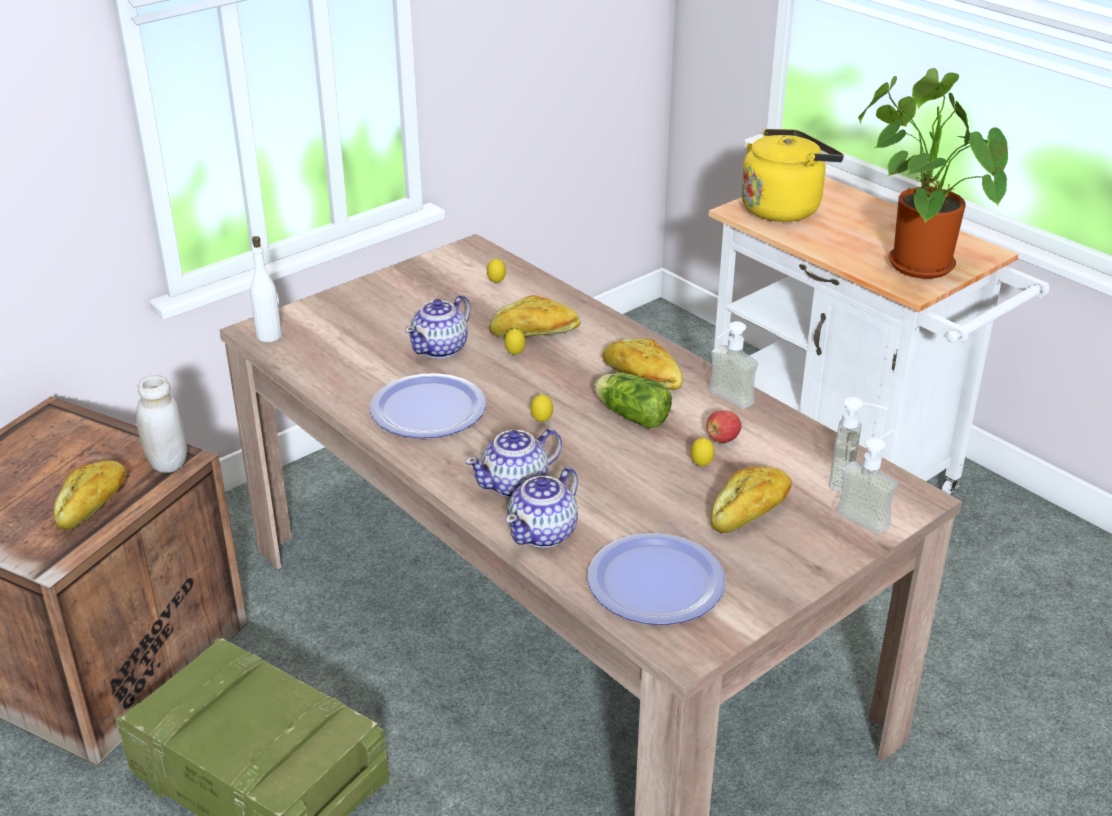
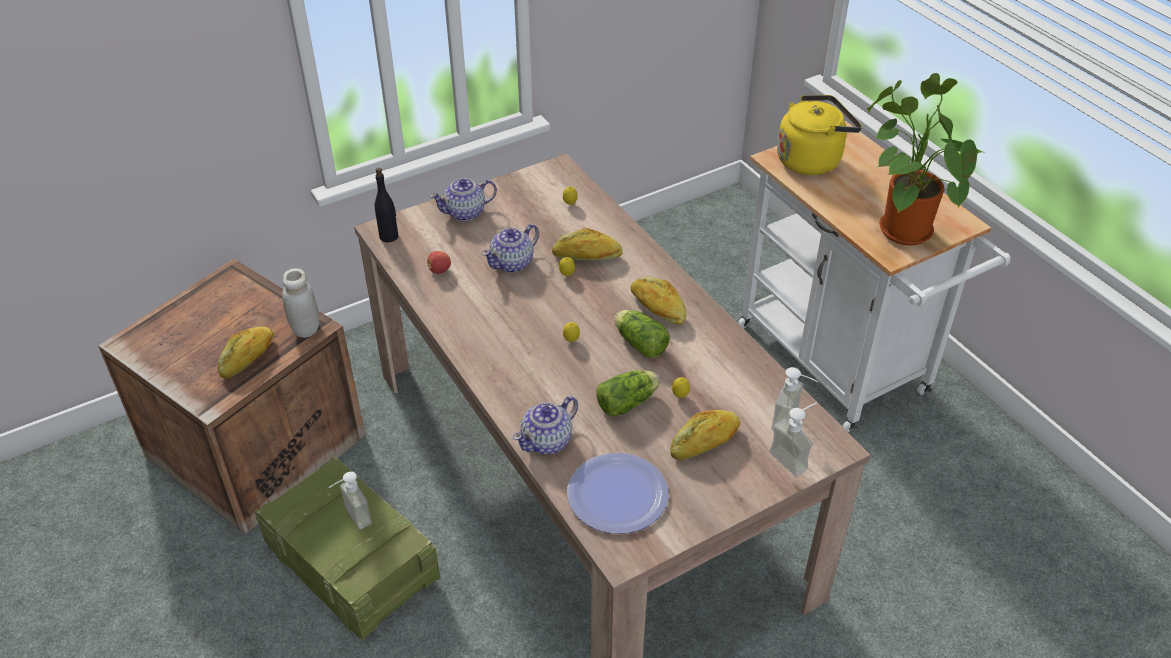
camera: 10 degrees right, 10 degrees up
white bottle [250,236,282,342] -> black bottle [374,168,398,242]
plate [370,373,486,438] -> none
teapot [465,429,562,498] -> teapot moved to [430,178,497,221]
apple [706,410,742,443] -> apple moved to [427,251,451,274]
soap dispenser [708,321,758,409] -> soap dispenser moved to [328,472,372,529]
none -> lettuce [596,370,660,416]

